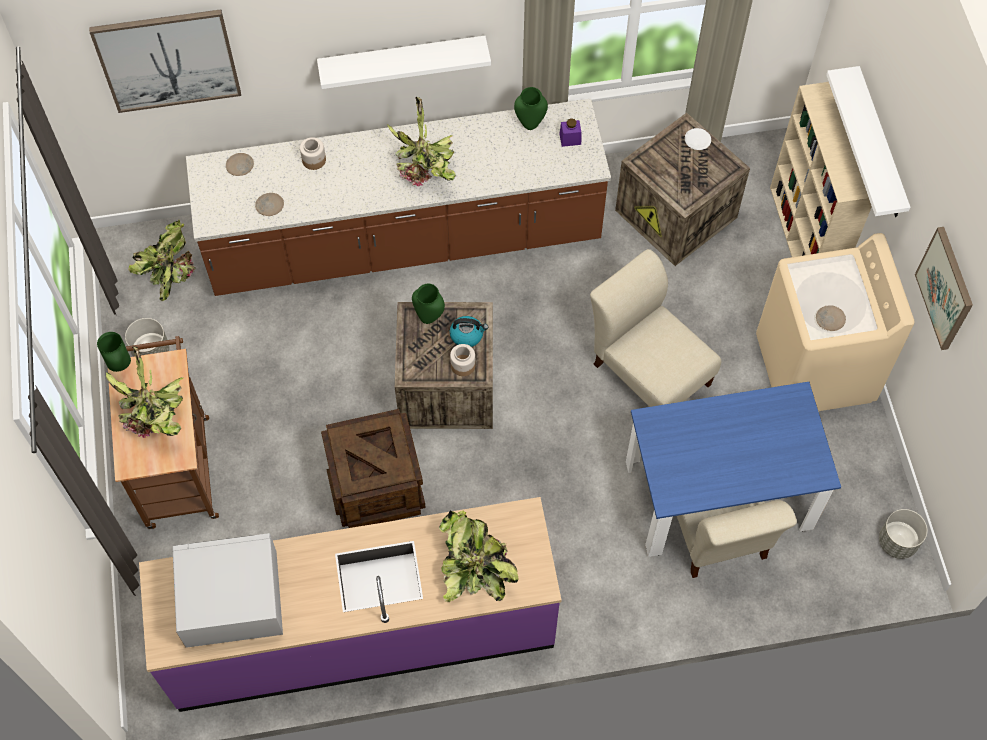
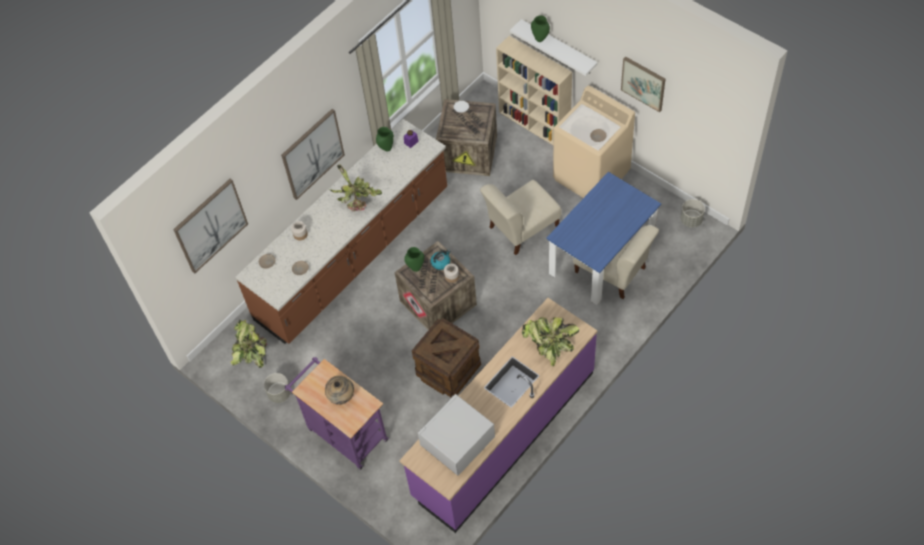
camera: 35 degrees left, 5 degrees down
green vase [97,332,131,372] -> green vase moved to [531,15,550,42]
potted plant [106,347,183,438] -> beige vase [325,376,354,405]
brown cart [108,336,219,529] -> purple cart [285,357,389,470]
white shelf [317,36,491,89] -> picture [281,109,345,200]
beige chair [590,249,721,407] -> beige chair turned 45 degrees counterclockwise [480,180,561,255]

